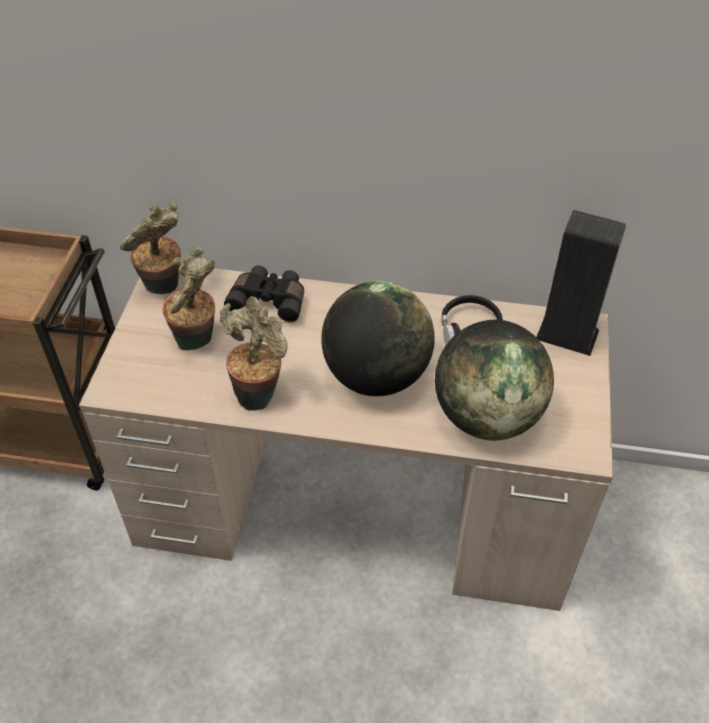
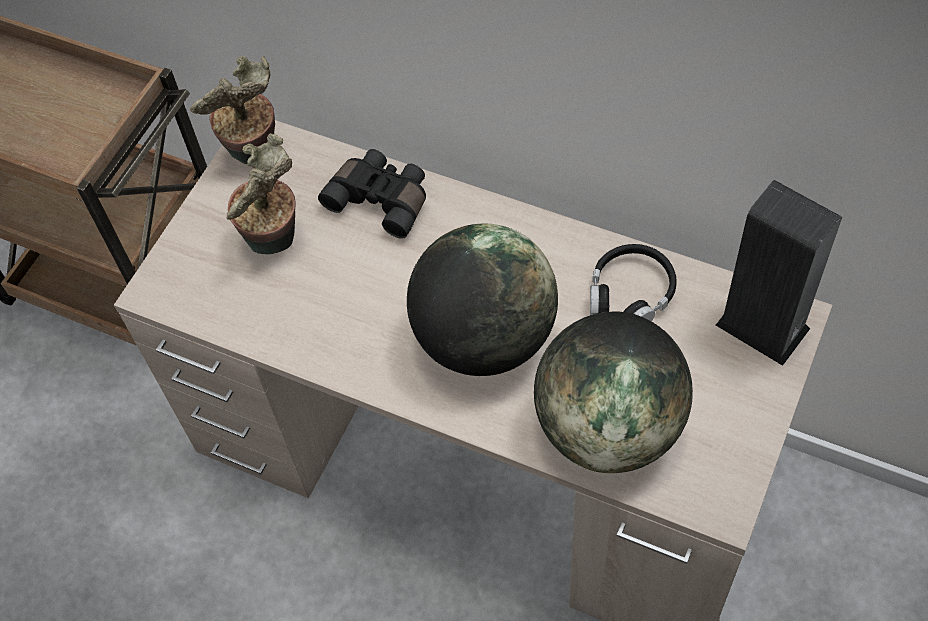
camera: 20 degrees right, 10 degrees up
potted plant [220,296,288,411] -> none

